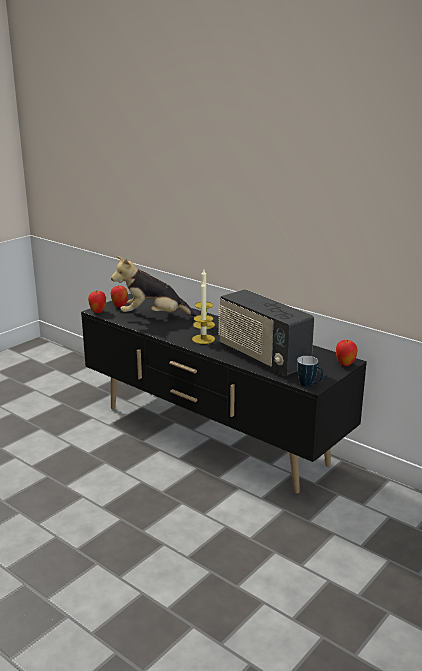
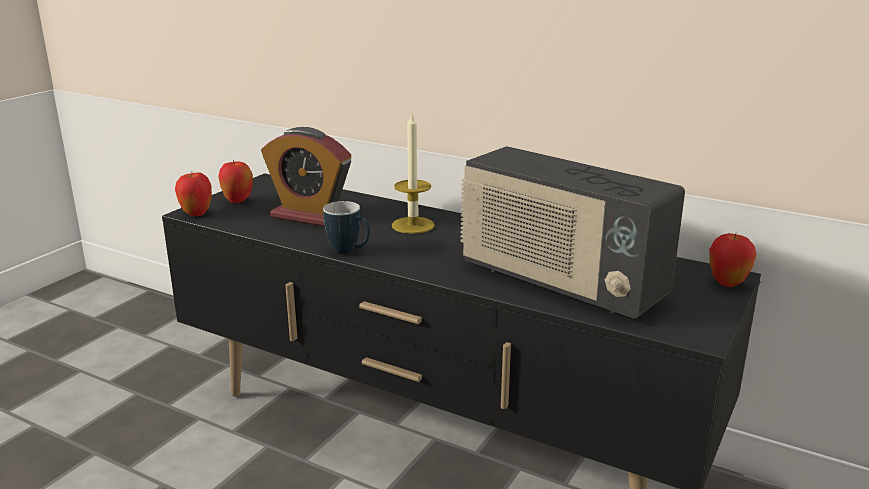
camera: 10 degrees left, 0 degrees up
plush toy [111,256,199,316] -> alarm clock [261,127,351,227]
candle [192,280,215,344] -> none
mug [297,356,324,386] -> mug moved to [323,201,370,254]

